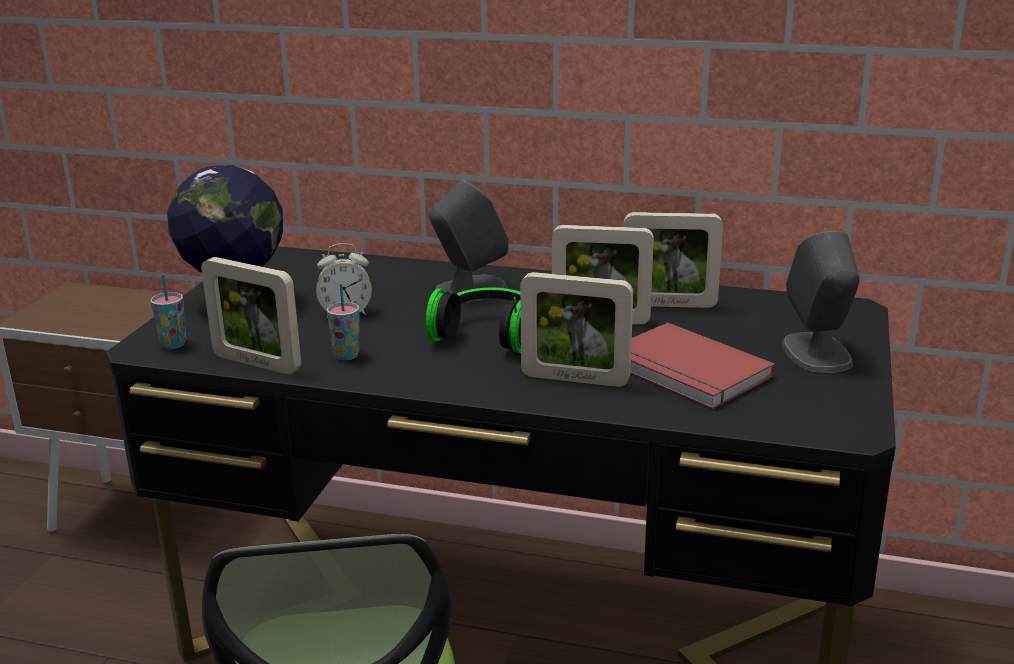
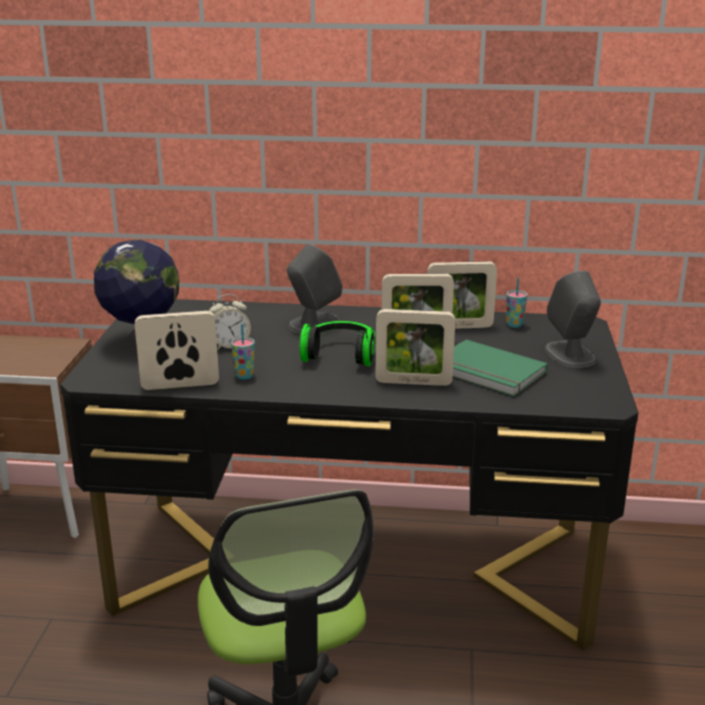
camera: 10 degrees left, 0 degrees up
cup [150,274,186,349] -> cup moved to [506,278,528,328]
picture frame [201,257,301,375] -> picture frame turned 150 degrees clockwise [135,311,219,390]
red book [631,322,775,409] -> green book [453,340,548,396]

